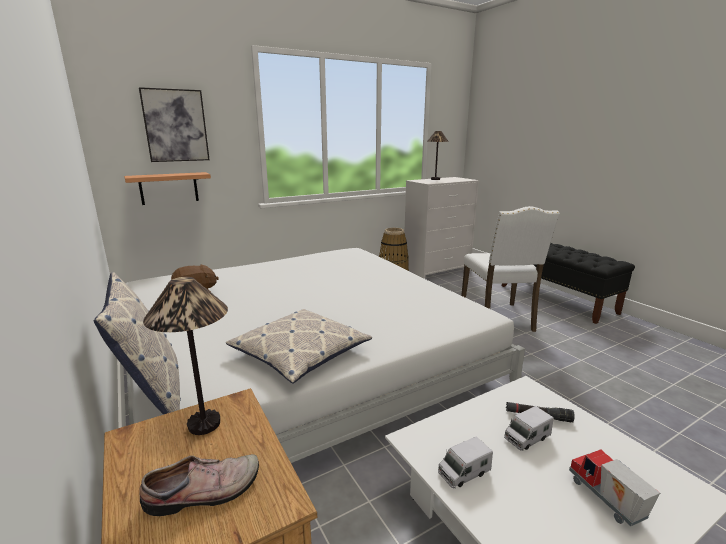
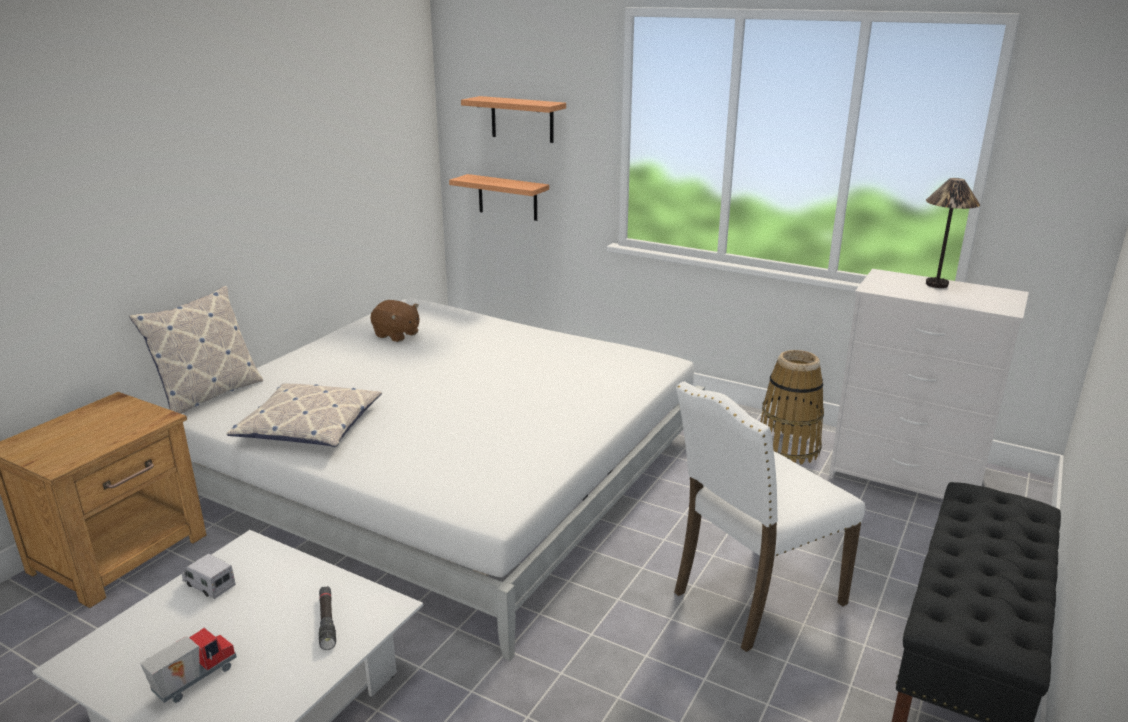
camera: 60 degrees right, 5 degrees up
picture [139,87,210,162] -> shelf [461,96,566,143]
shoe [139,454,259,516] -> none
table lamp [143,277,228,435] -> none
toy truck [504,406,554,451] -> none

